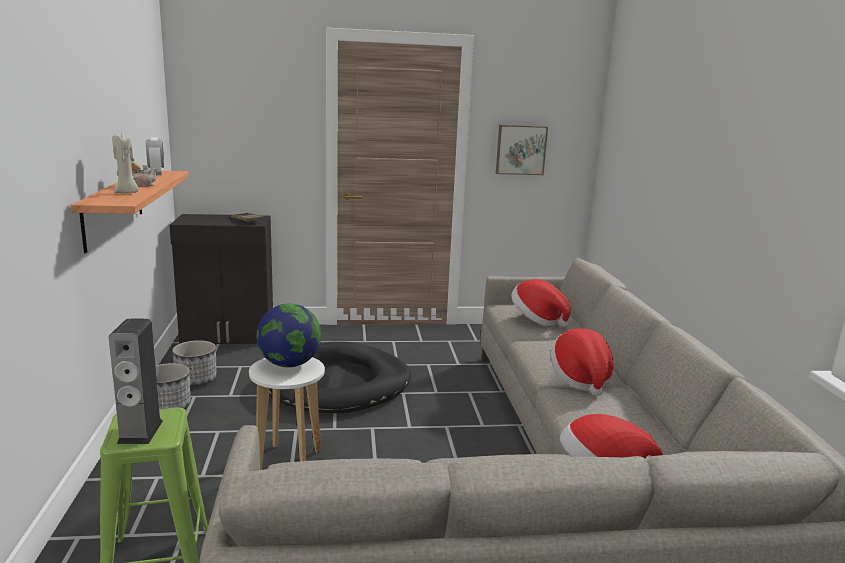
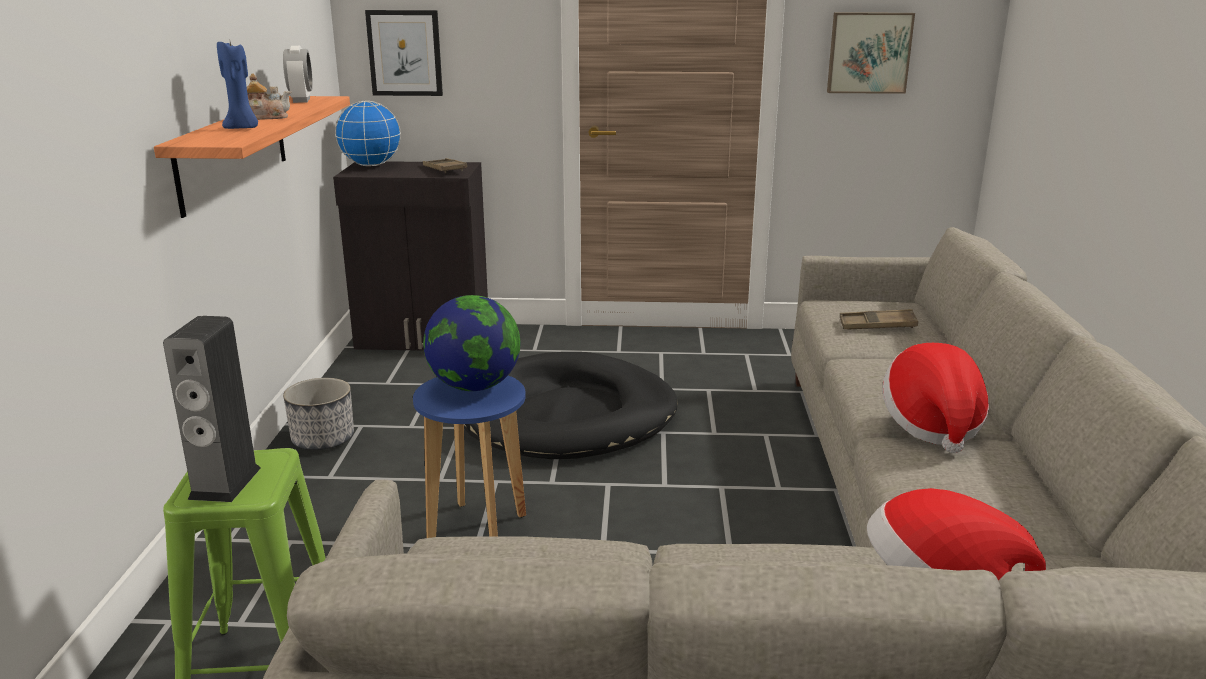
camera: 10 degrees right, 5 degrees up
beige candle [112,135,139,193] -> blue candle [217,42,258,129]
planter [172,340,217,386] -> none
white stool [249,357,325,470] -> blue stool [413,376,526,538]
hat [511,279,571,327] -> brown tray [840,309,918,329]
none -> globe [335,101,401,166]
none -> picture [365,10,443,96]

